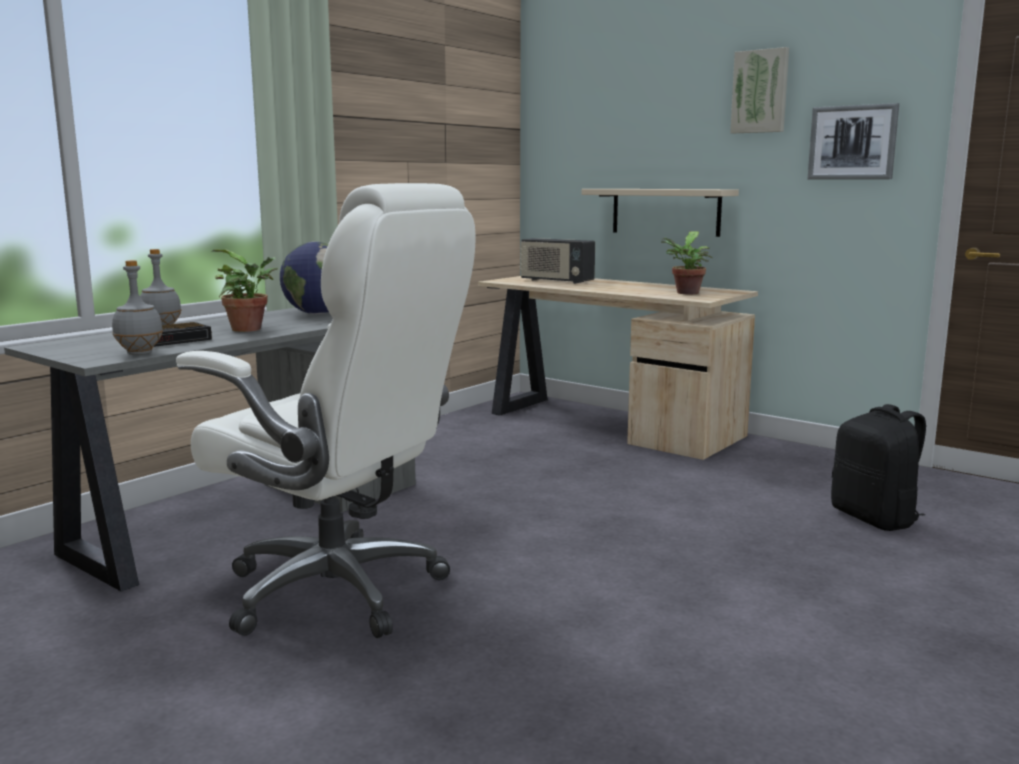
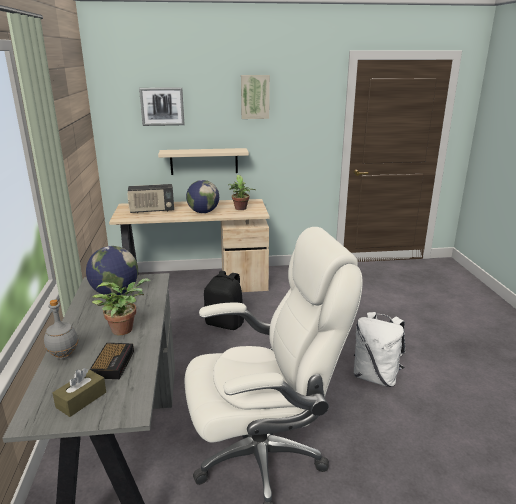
camera: 45 degrees left, 10 degrees up
grey bottle [112,260,163,355] -> none
picture [808,103,899,179] -> picture moved to [139,87,185,126]
black backpack [831,404,926,531] -> black backpack moved to [204,271,244,330]
none -> brown tissue box [53,368,106,417]
none -> globe [186,180,219,213]
none -> white backpack [354,312,405,387]

